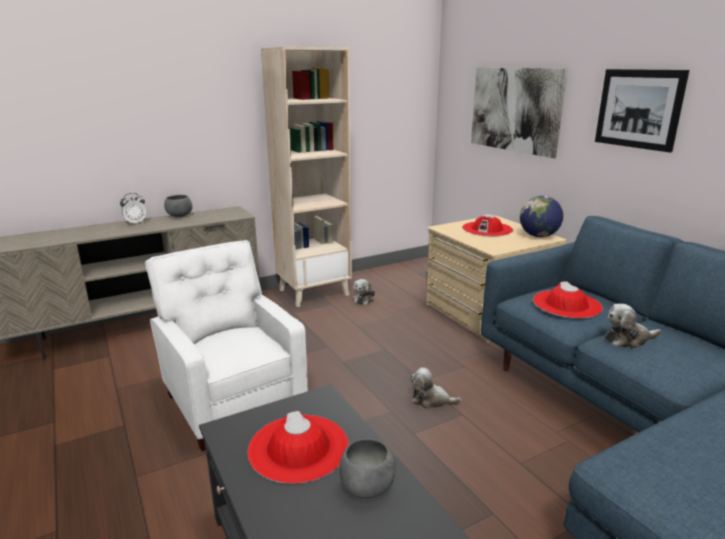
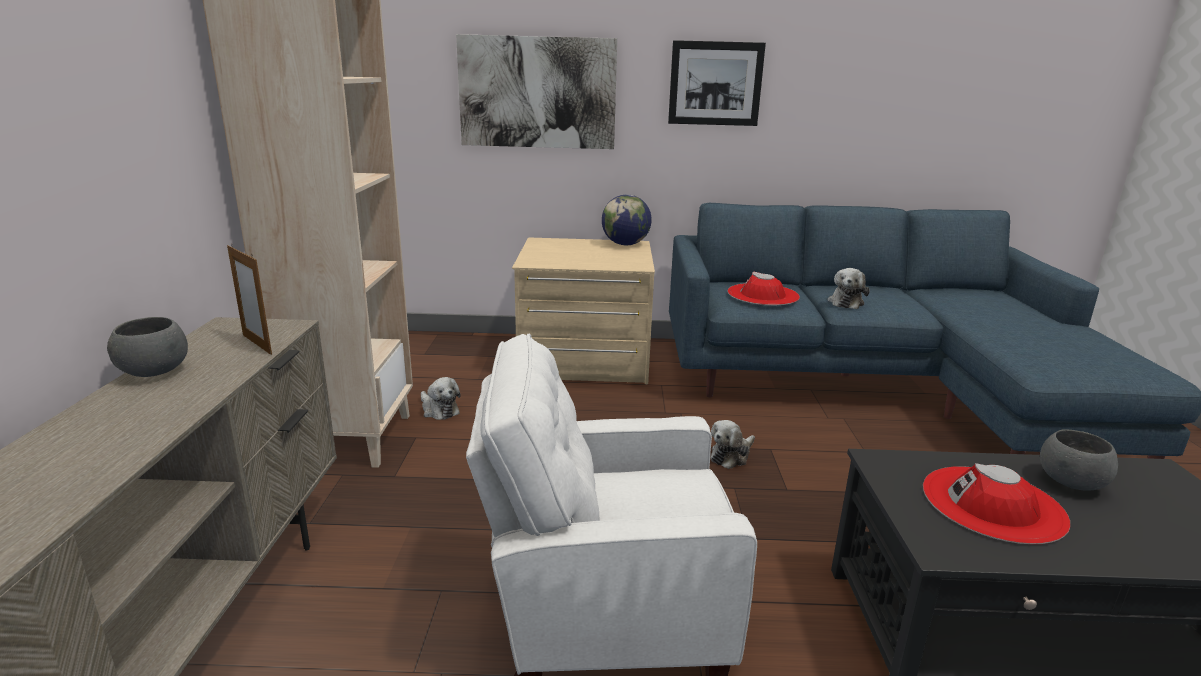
camera: 60 degrees left, 0 degrees up
alarm clock [120,193,146,225] -> none
red hat [462,214,513,236] -> none
none -> picture frame [227,244,272,355]

